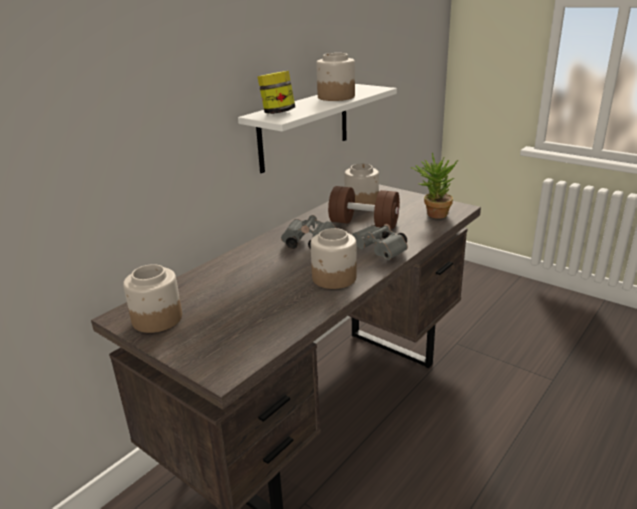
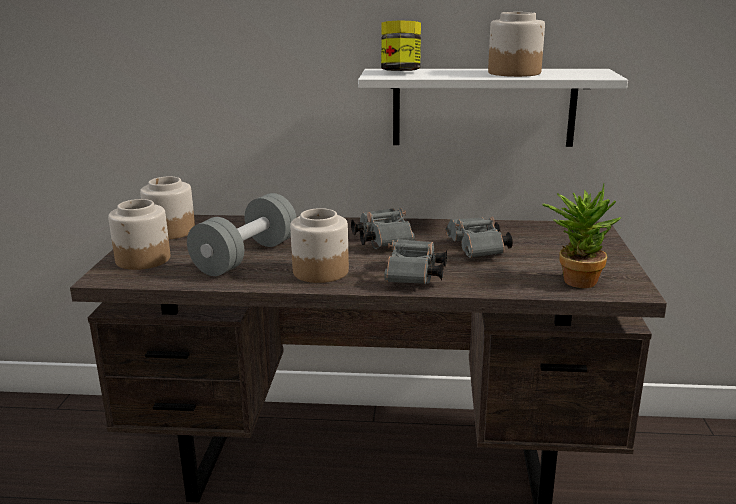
camera: 55 degrees right, 5 degrees down
brown dumbbell [328,186,400,229] -> grey binoculars [446,217,513,258]
jar [344,164,379,205] -> jar moved to [108,199,170,270]
none -> grey dumbbell [187,193,297,276]

